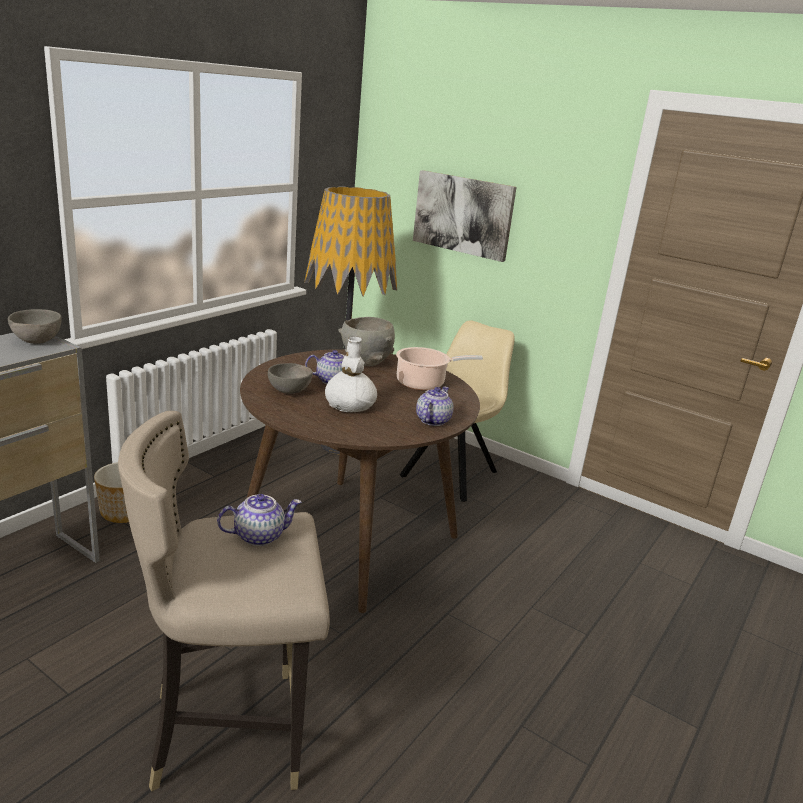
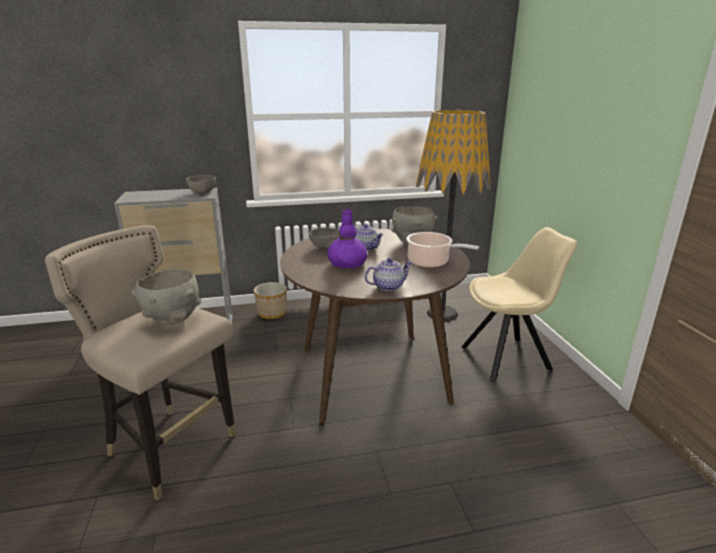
camera: 45 degrees right, 0 degrees up
teapot [217,494,301,546] -> grey bowl [131,269,201,325]
white vase [325,336,377,412] -> purple vase [327,209,367,268]
picture [413,170,517,262] -> none

